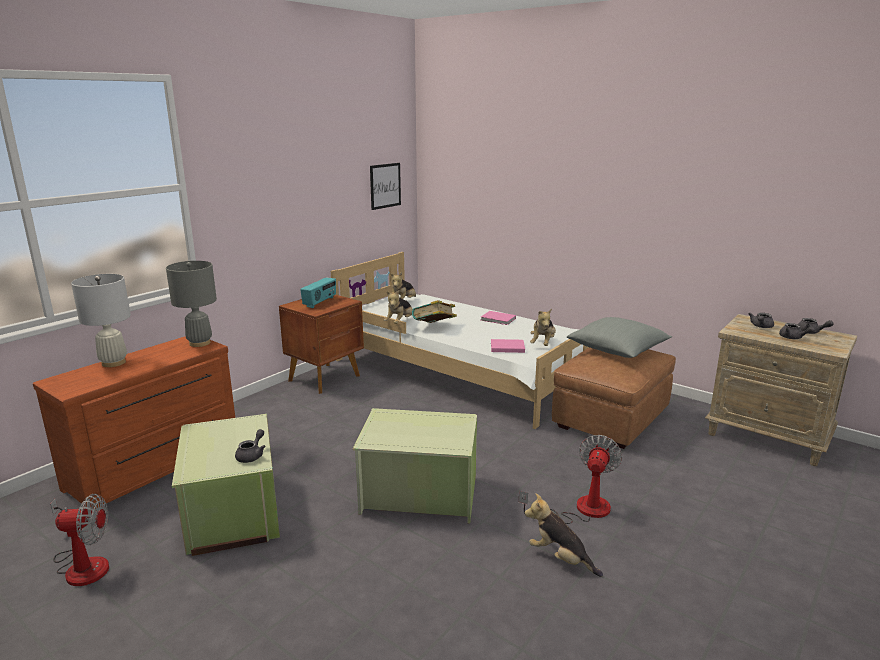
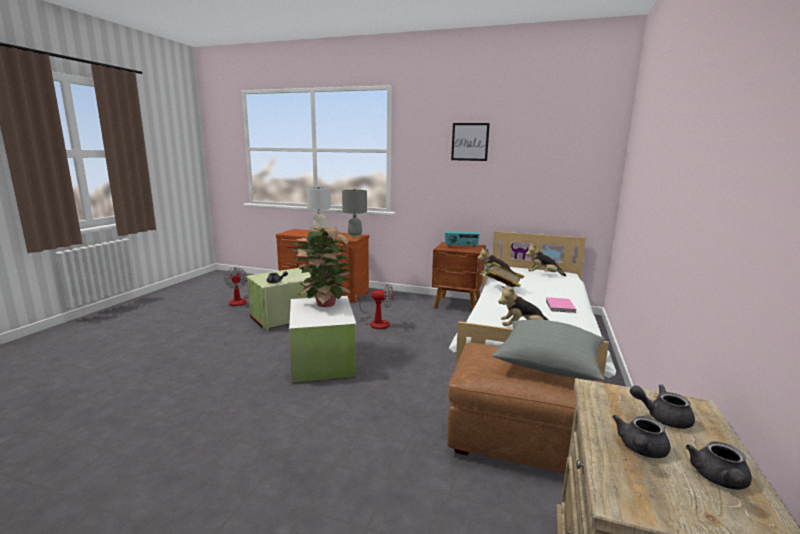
camera: 70 degrees right, 5 degrees down
green storage box [353,408,477,523] -> white storage box [289,296,356,383]
picture [370,163,401,210] -> picture moved to [451,123,490,161]
pink book [491,339,525,353] -> none
fan [519,435,622,524] -> fan moved to [356,283,393,329]
plush toy [525,493,603,577] -> none
none -> potted plant [291,226,353,307]

